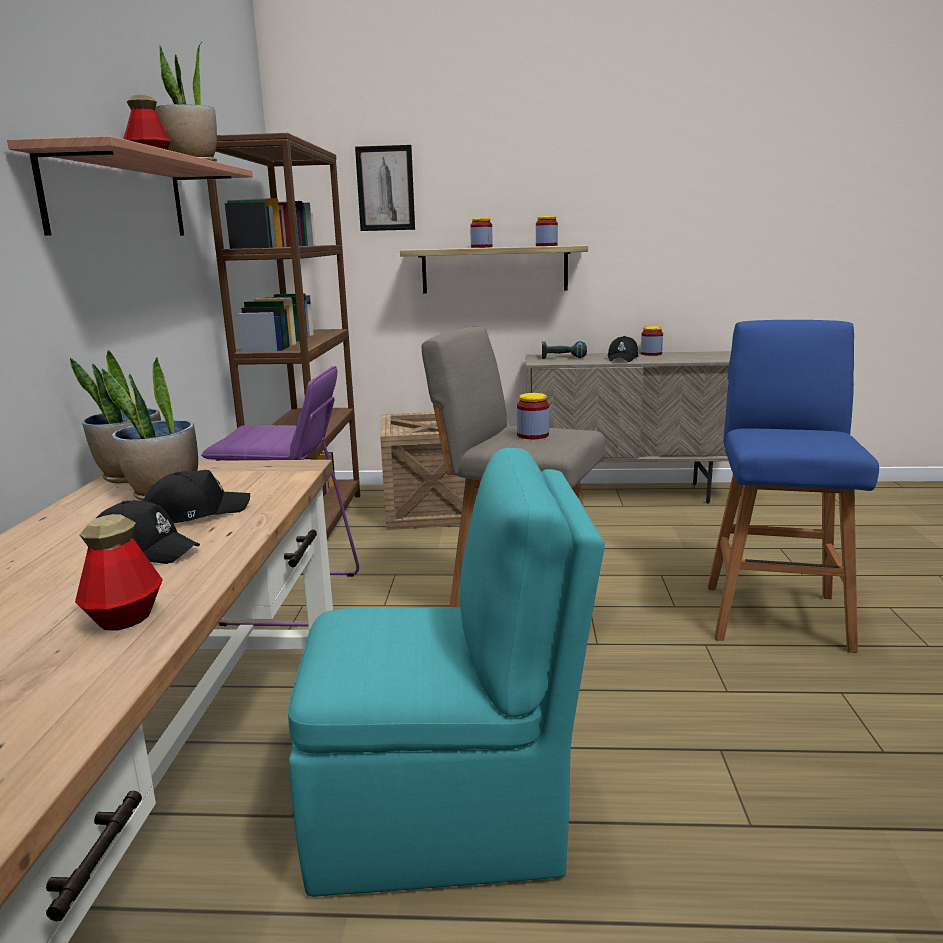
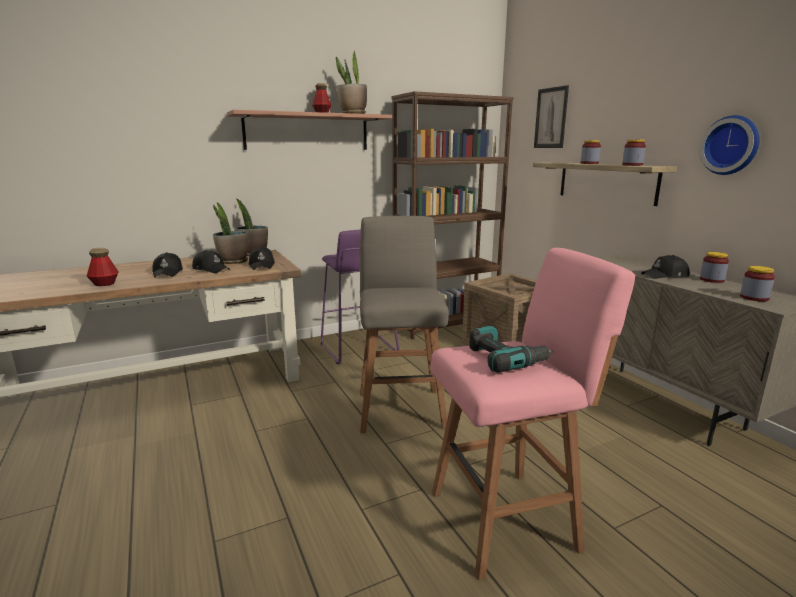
camera: 60 degrees right, 0 degrees up
turquoise chair [288,448,605,897] -> none
jar [517,393,549,439] -> jar moved to [740,266,775,302]
power drill [542,341,587,359] -> power drill moved to [469,326,553,373]
blue stool [707,320,879,653] -> pink stool [431,248,635,580]
none -> black cap [249,246,275,270]
none -> wall clock [699,115,760,175]

